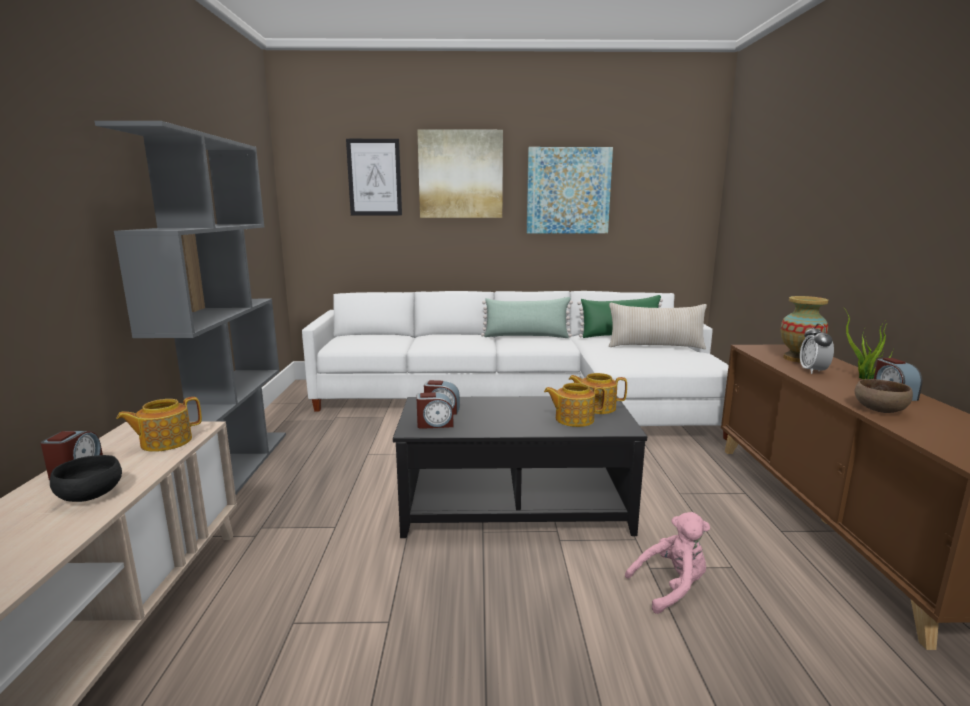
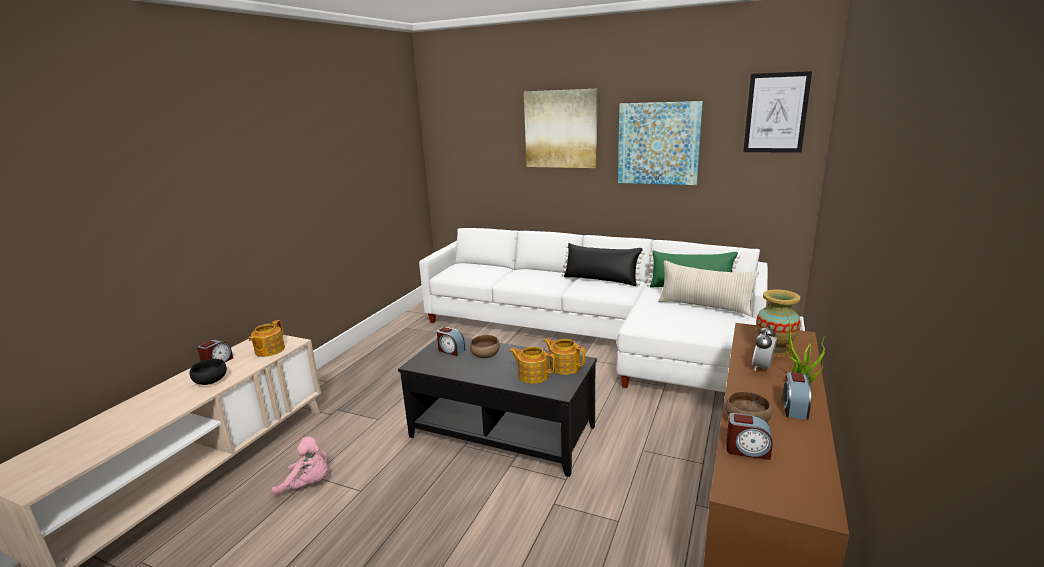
camera: 25 degrees right, 5 degrees up
grey bookcase [95,121,286,494] -> none
teapot [116,397,202,452] -> teapot turned 60 degrees counterclockwise [249,320,285,357]
picture [346,139,402,215] -> picture moved to [743,71,812,153]
alarm clock [417,392,454,429] -> alarm clock moved to [726,413,773,460]
green pillow [481,297,573,338] -> black pillow [562,243,645,286]
pink plush toy [625,512,710,614] -> pink plush toy moved to [272,437,328,497]
none -> brown bowl [470,335,500,358]

